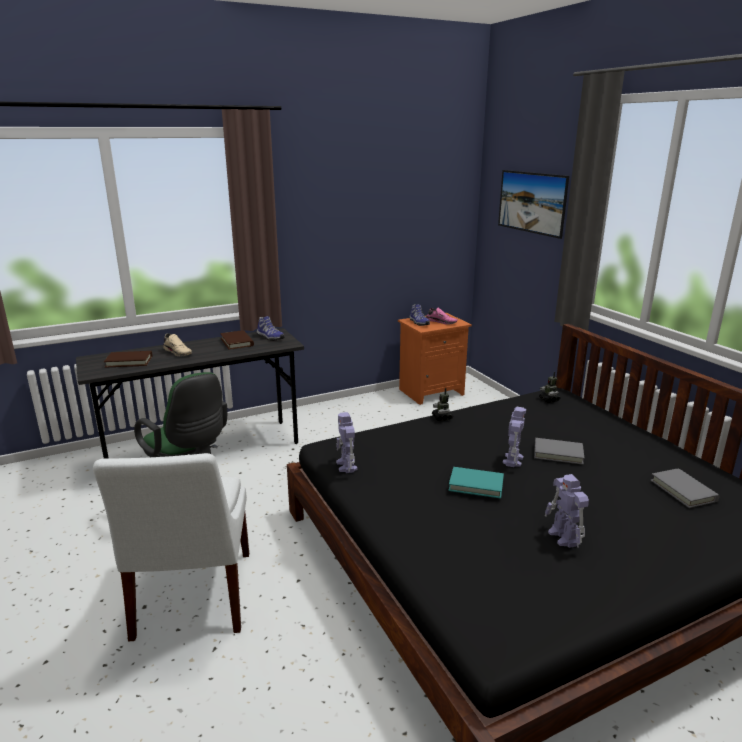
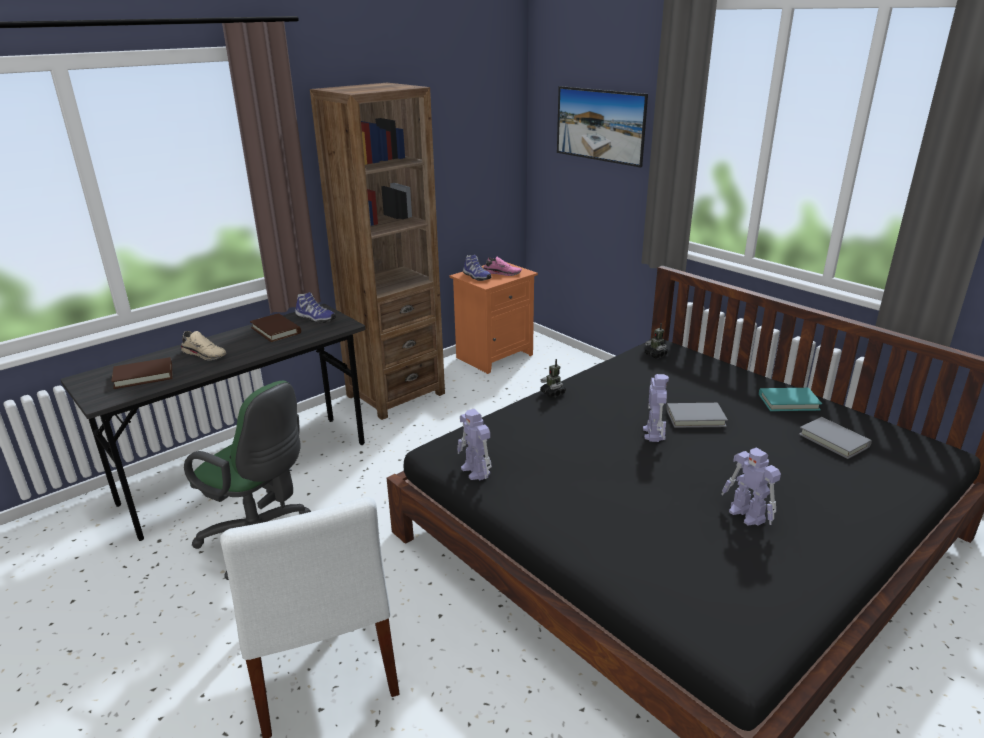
camera: 15 degrees left, 5 degrees up
turquoise book [448,467,504,499] -> turquoise book moved to [759,388,822,411]
none -> brown bookcase [310,83,445,420]

